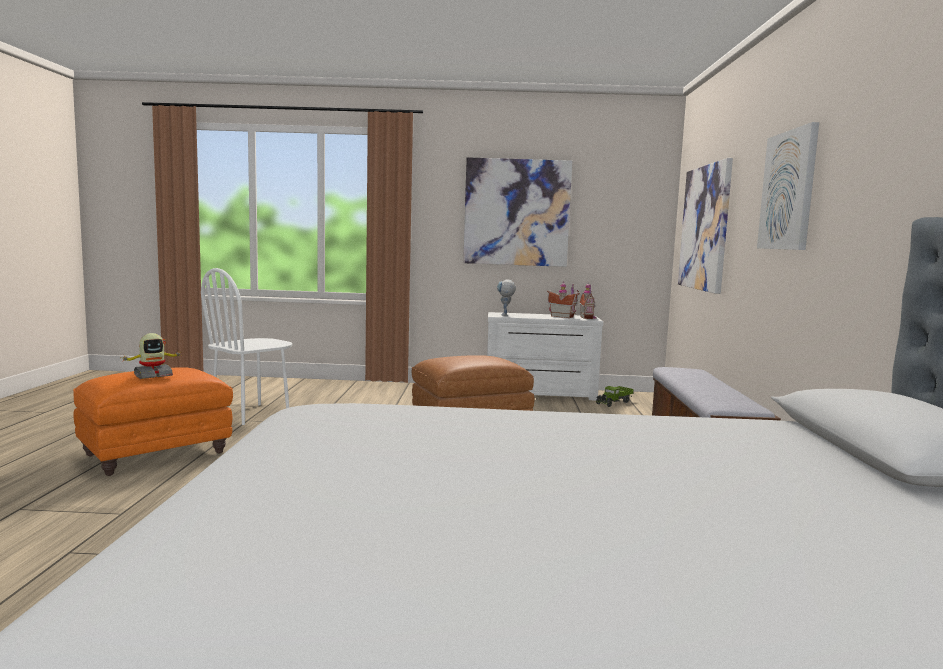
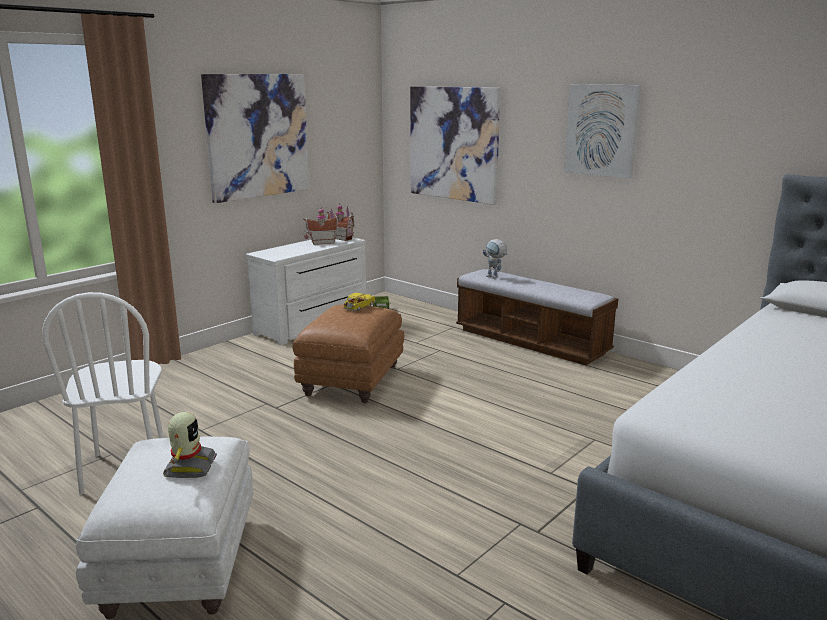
camera: 50 degrees left, 10 degrees up
orange ottoman [73,367,233,476] -> white ottoman [76,437,253,619]
toy robot [497,280,516,316] -> toy robot moved to [483,239,507,279]
none -> toy car [343,293,376,311]

